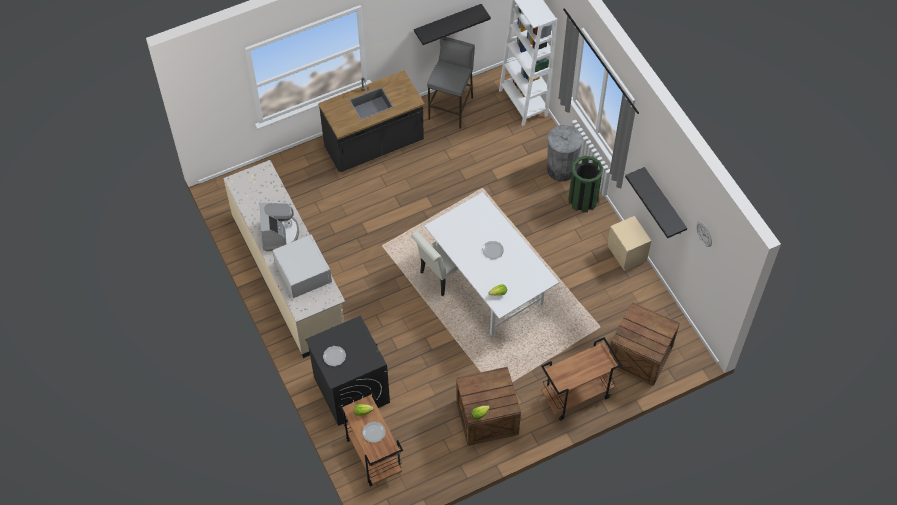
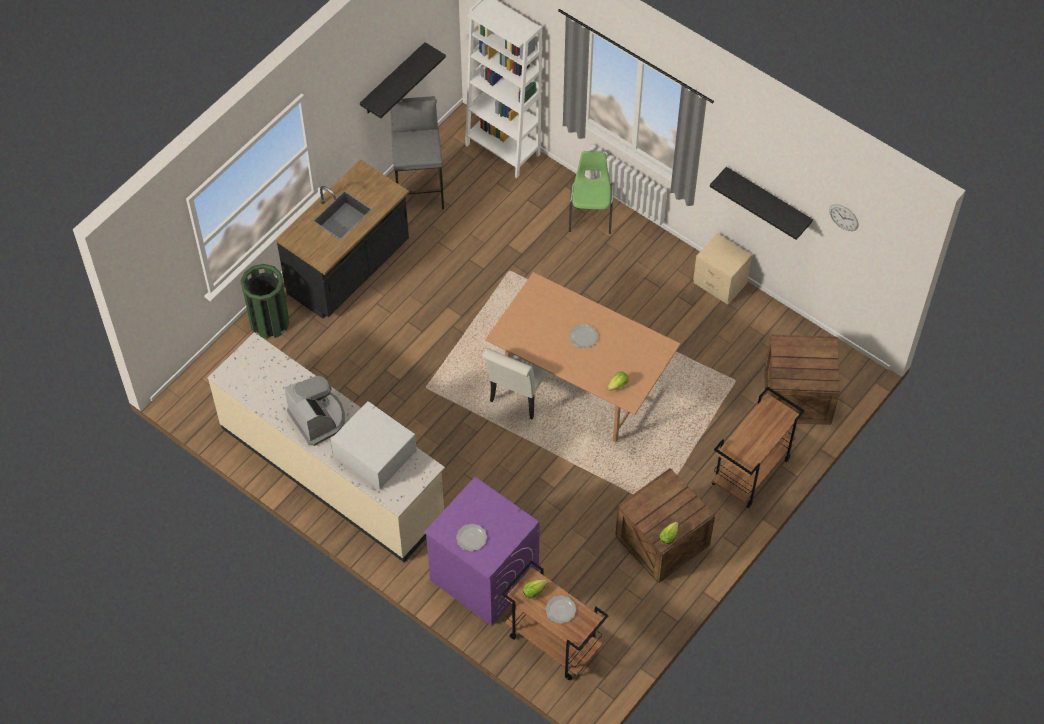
camera: 25 degrees left, 0 degrees up
black washing machine [305,316,390,426] -> purple washing machine [424,477,540,626]
white dining table [424,192,559,336] -> brown dining table [485,272,680,443]
grey trash can [547,125,583,181] -> green chair [569,151,613,234]
green trash can [568,156,603,213] -> green trash can moved to [240,264,289,339]

